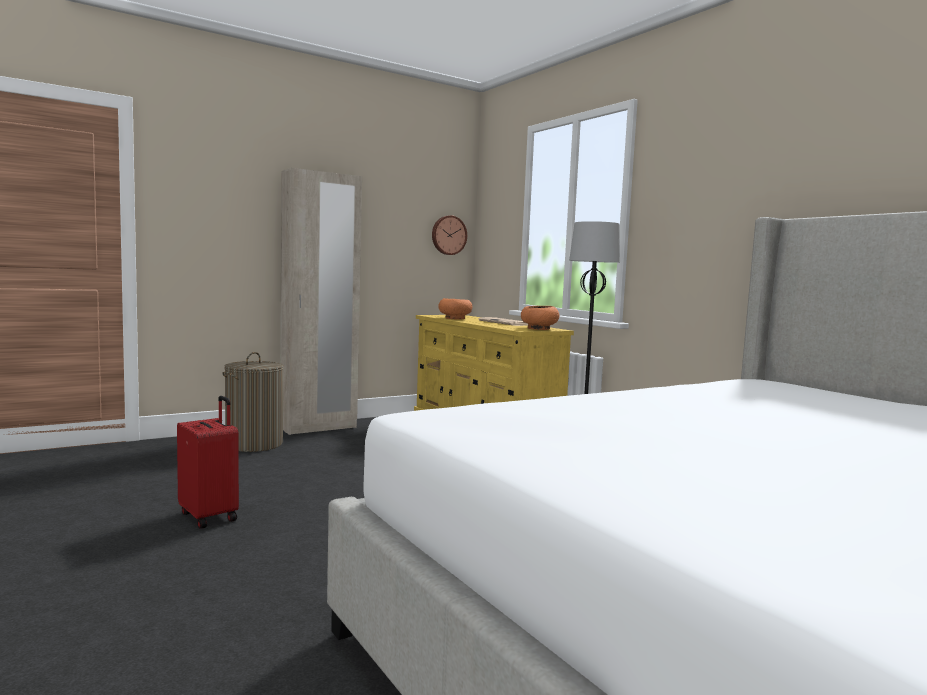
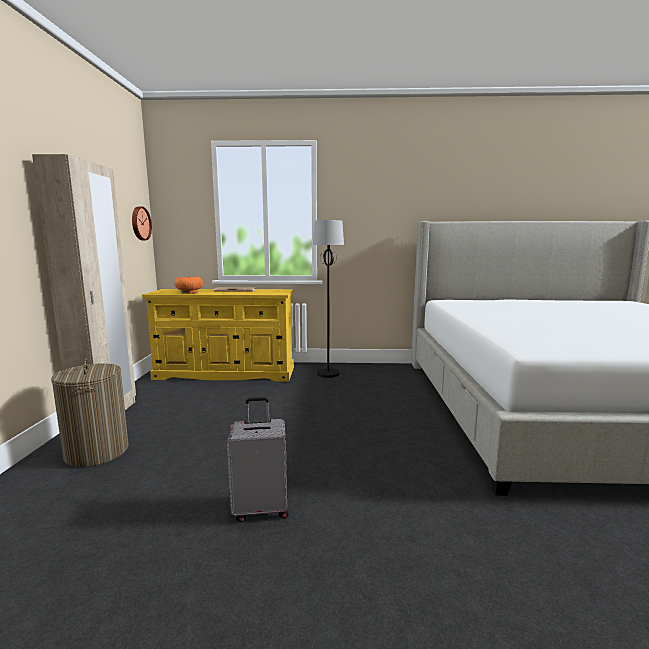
camera: 55 degrees left, 5 degrees up
red suitcase [177,396,239,529] -> grey suitcase [227,397,289,522]
orange bowl [521,306,559,330] -> none

